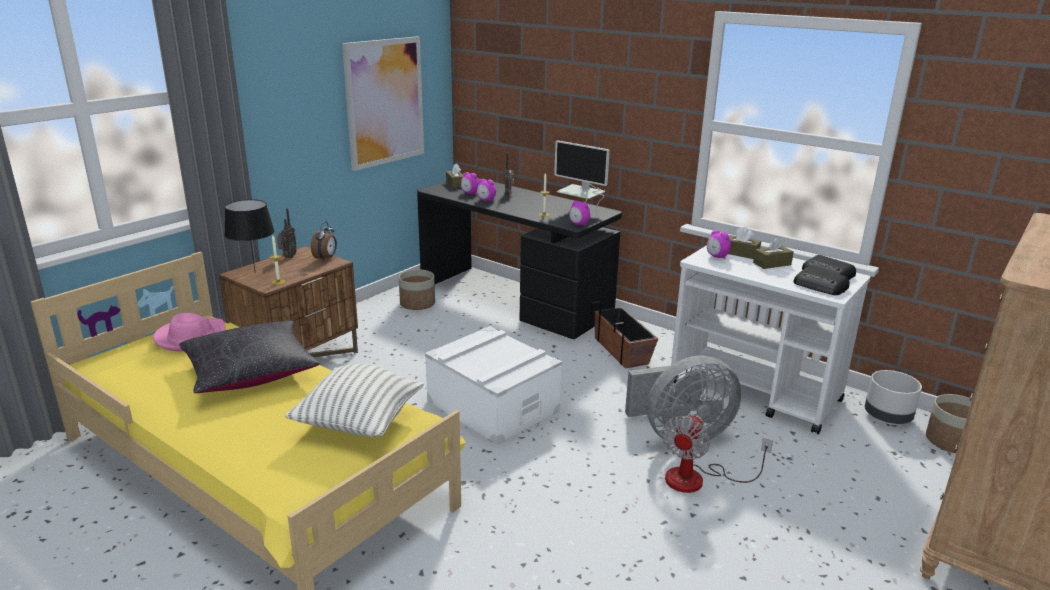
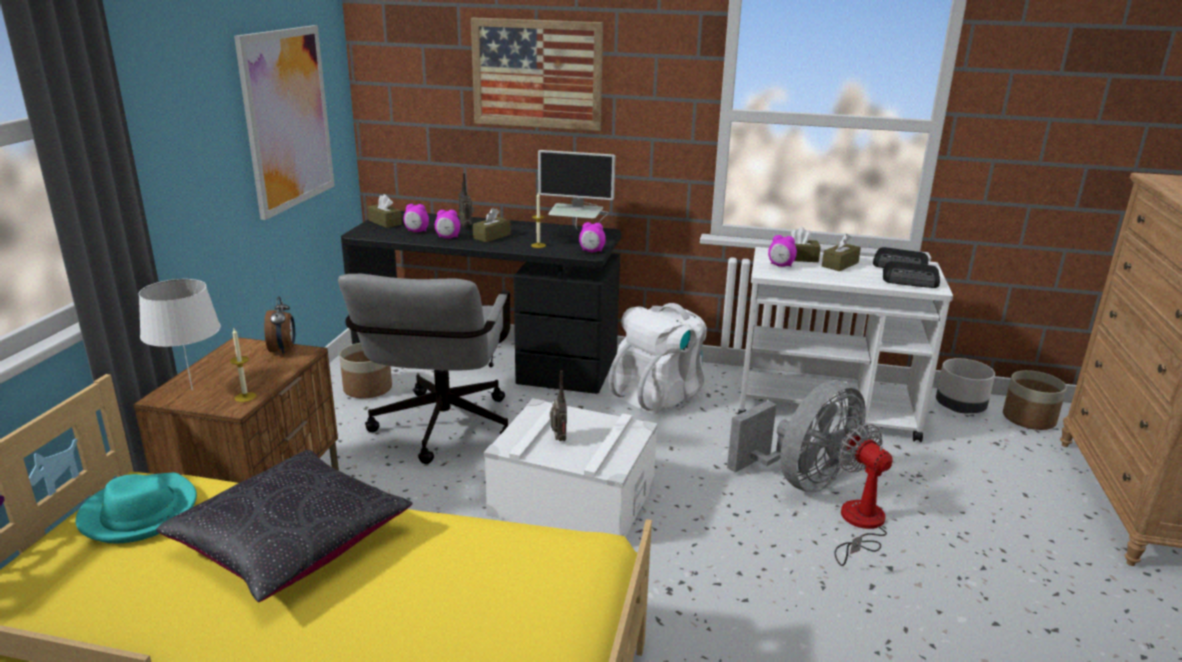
camera: 25 degrees left, 0 degrees up
pink hat [153,313,226,351] -> turquoise hat [76,473,197,543]
black table lamp [224,199,274,271] -> white table lamp [139,279,221,391]
radio [277,208,297,258] -> radio moved to [550,370,567,441]
pillow [285,364,424,437] -> none
planter [591,301,658,368] -> white backpack [608,303,707,414]
fan [662,414,773,493] -> fan turned 150 degrees clockwise [835,424,893,566]
none -> grey office chair [338,274,510,464]
none -> picture [471,17,603,131]
none -> brown tissue box [473,208,511,242]

